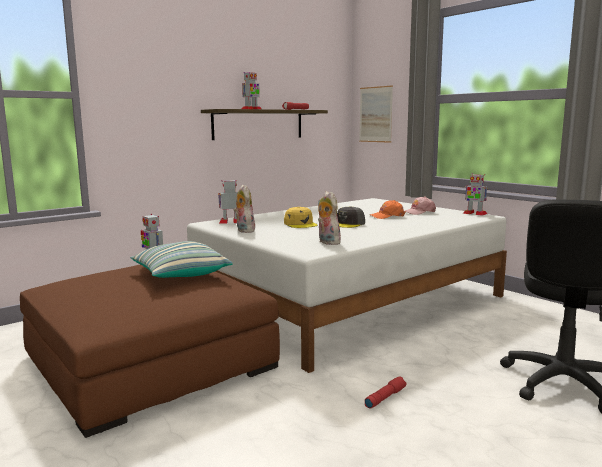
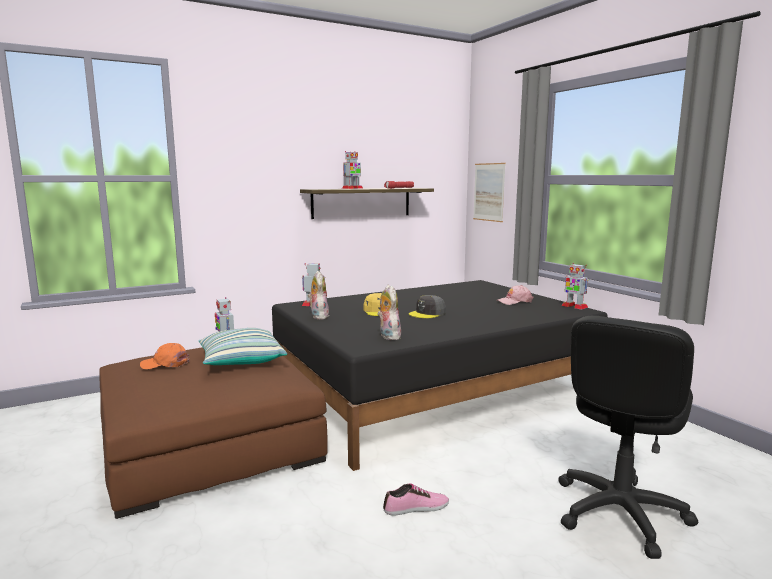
camera: 10 degrees right, 0 degrees up
white bed [187,198,507,373] -> black bed [272,280,608,471]
red flashlight [365,377,406,409] -> shoe [383,484,449,515]
orange cap [370,200,406,219] -> orange cap moved to [140,343,189,369]

